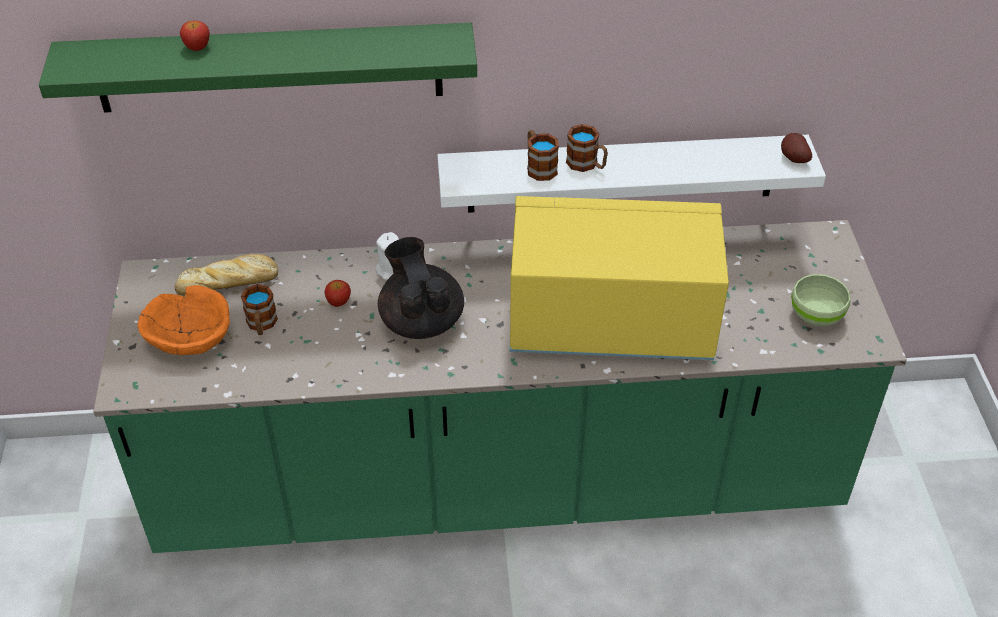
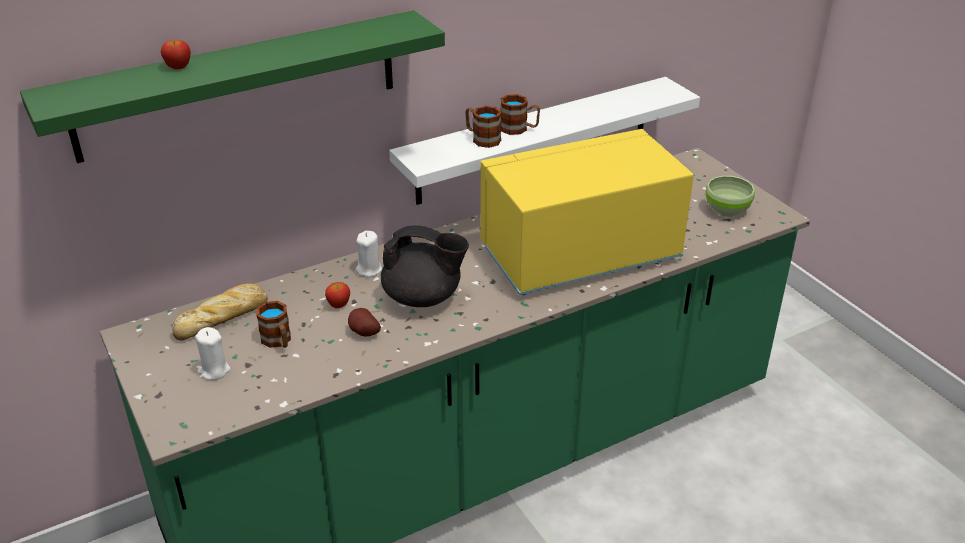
camera: 25 degrees left, 10 degrees down
orange bowl [138,285,230,355] -> white candle [195,327,231,380]
black teapot [378,237,464,339] -> black teapot turned 150 degrees clockwise [381,225,469,307]
potato [781,133,812,163] -> potato moved to [348,308,381,337]

